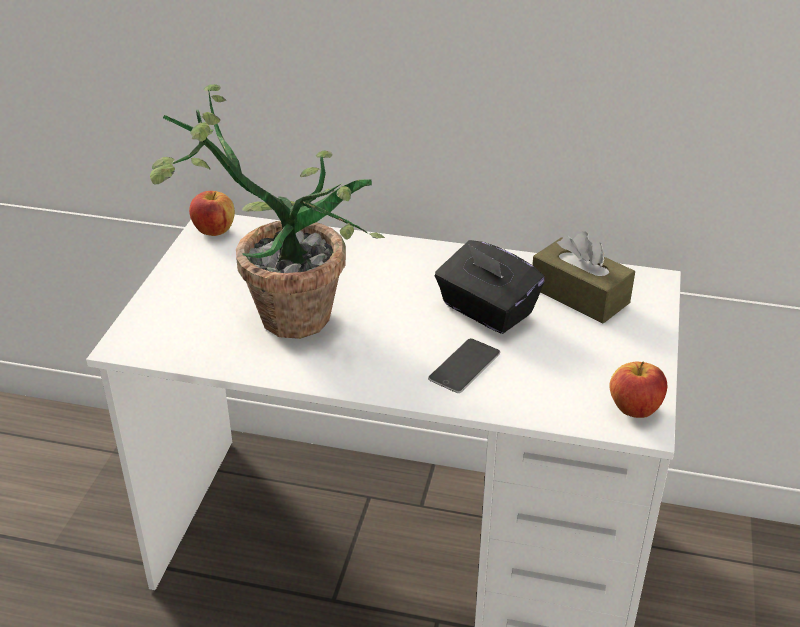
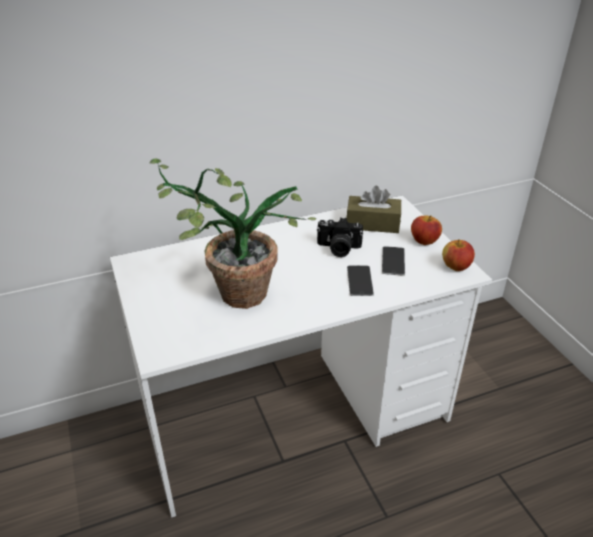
camera: 35 degrees left, 0 degrees up
apple [189,191,235,236] -> apple moved to [411,215,442,245]
black tissue box [435,240,545,334] -> camera [317,217,363,257]
none -> phone [382,246,405,275]

